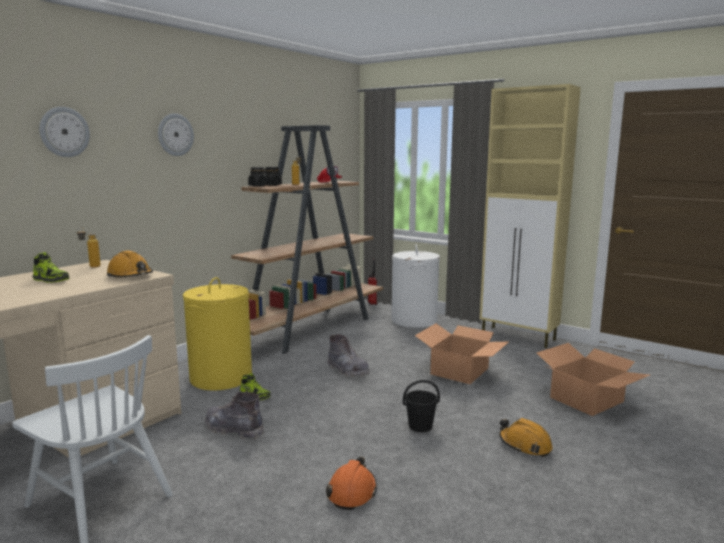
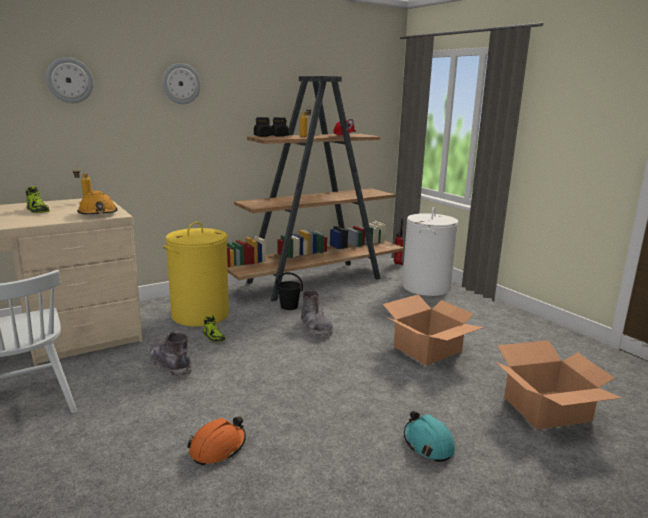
camera: 20 degrees right, 5 degrees up
black bucket [403,380,440,432] -> black bucket moved to [276,272,303,310]
beige cabinet [480,84,581,348] -> none
orange hard hat [499,418,553,457] -> turquoise hard hat [404,411,455,462]

